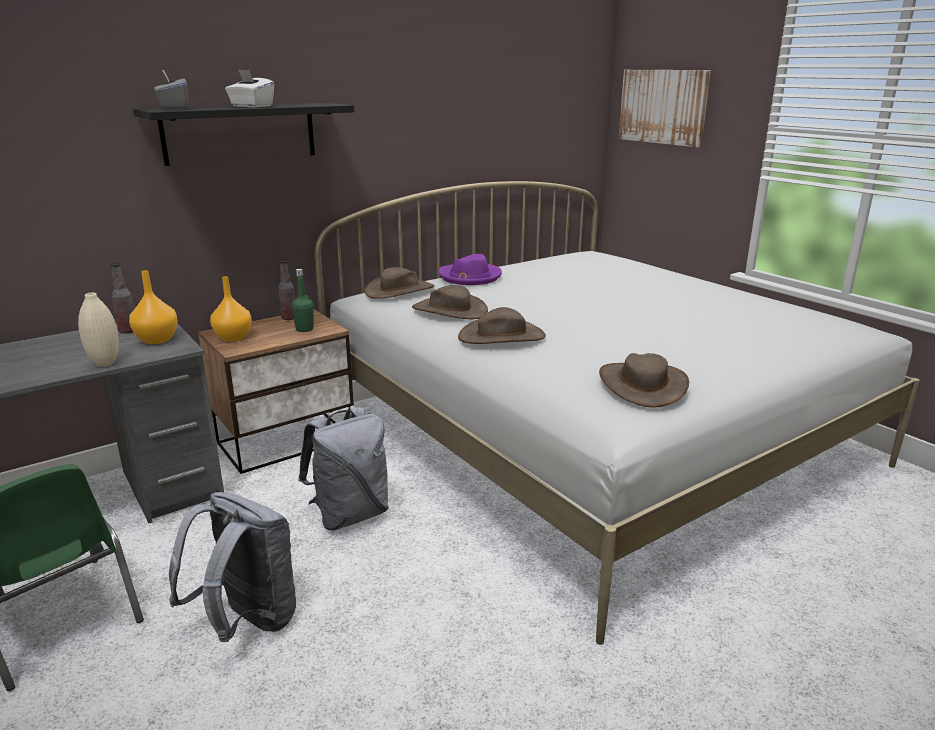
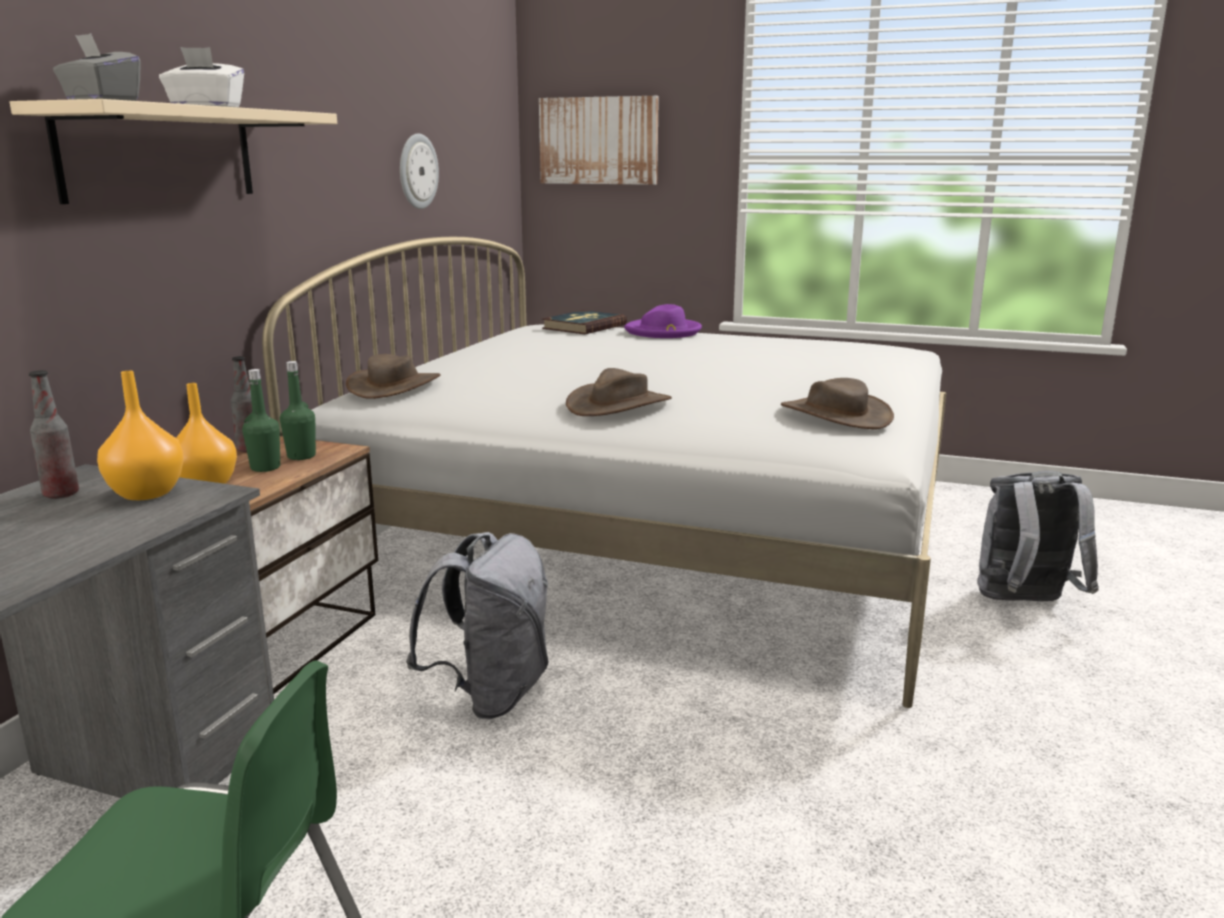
camera: 35 degrees left, 5 degrees down
beige vase [78,292,119,367] -> none
black shelf [133,103,354,166] -> beige shelf [10,99,337,204]
grey backpack [169,492,296,642] -> grey backpack moved to [977,471,1099,601]
brown hat [412,285,488,319] -> none
purple hat [438,254,502,285] -> purple hat moved to [624,304,702,338]
none -> green bottle [242,369,280,472]
none -> wall clock [400,133,439,209]
none -> book [542,310,627,334]

